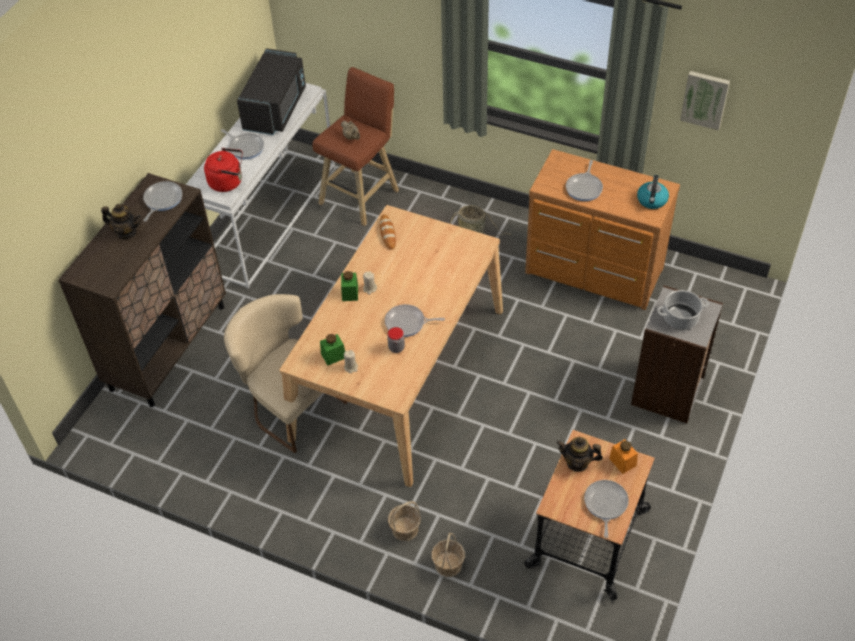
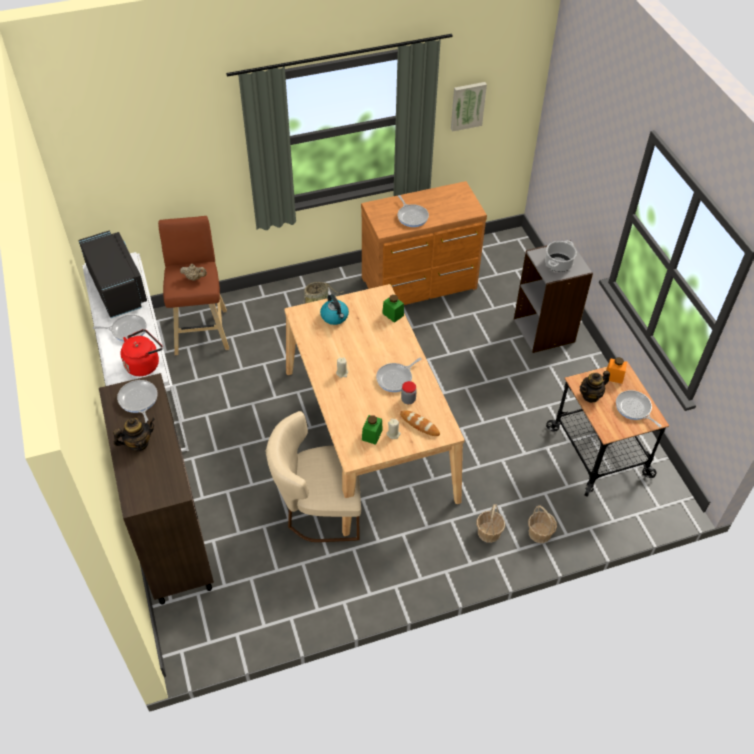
camera: 45 degrees left, 0 degrees up
green jar [341,271,358,301] -> green jar moved to [382,295,404,323]
bread [380,214,396,250] -> bread moved to [400,410,440,436]
kettle [637,175,669,209] -> kettle moved to [320,294,349,325]

